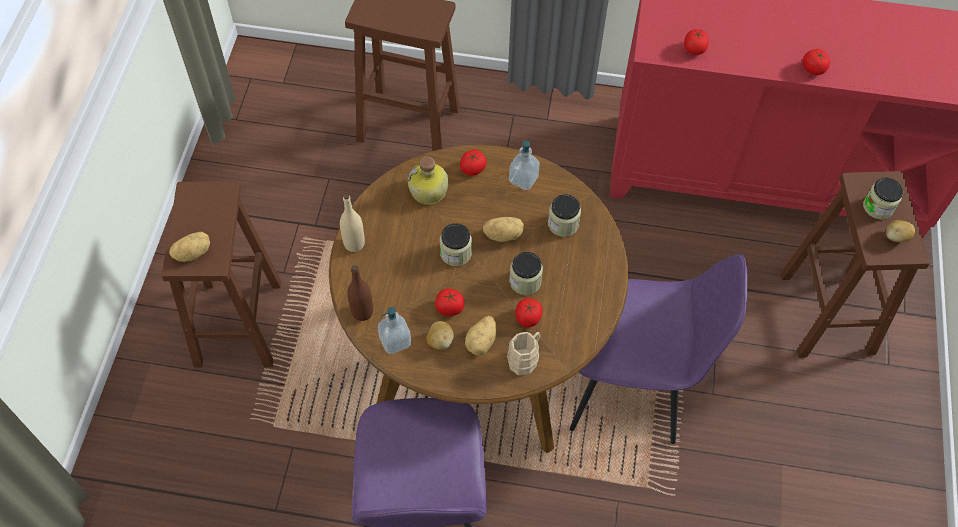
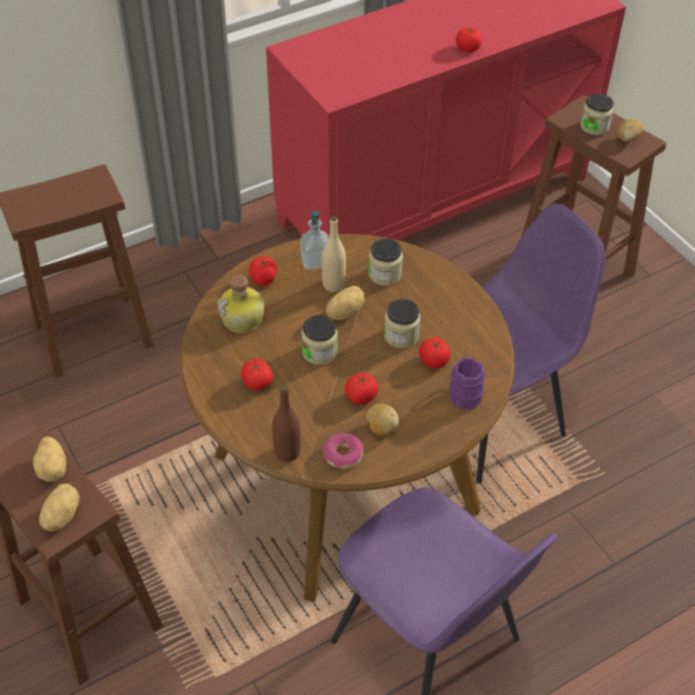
camera: 40 degrees left, 10 degrees down
beige bottle [340,194,365,252] -> beige bottle moved to [322,215,346,292]
soap dispenser [378,307,411,354] -> donut [322,433,363,469]
potato [465,316,497,355] -> potato moved to [33,436,66,482]
beige mug [507,332,540,375] -> purple mug [450,356,485,409]
tomato [684,29,709,55] -> tomato moved to [241,359,273,391]

